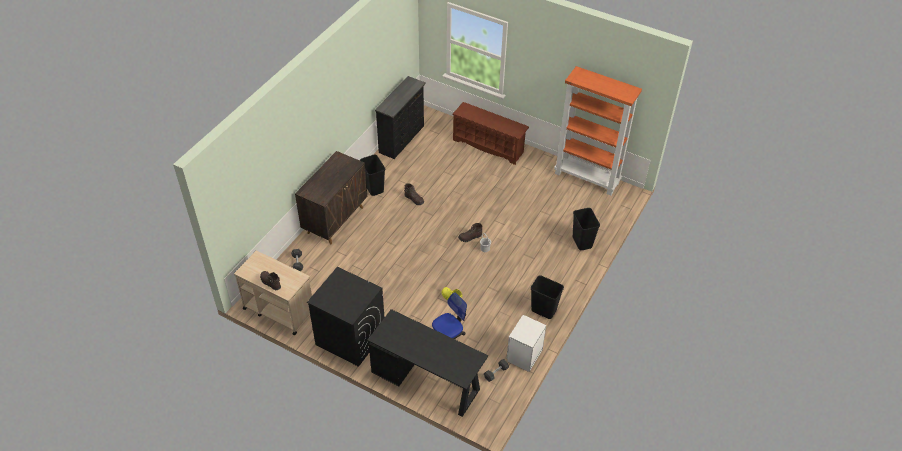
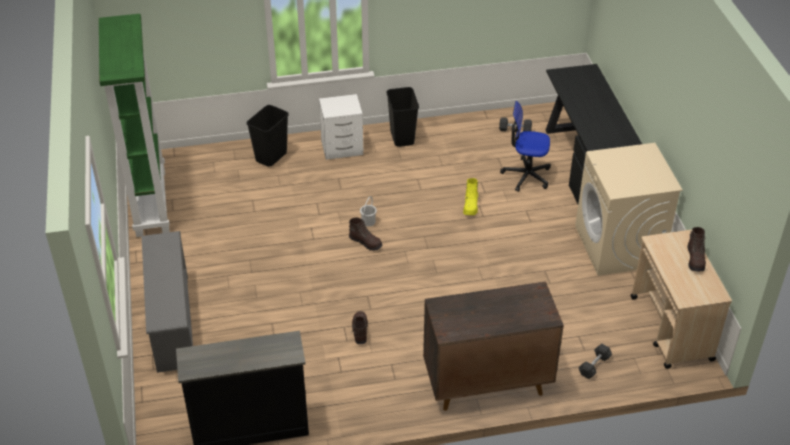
camera: 130 degrees left, 5 degrees down
black washing machine [307,267,385,367] -> beige washing machine [575,143,683,276]
black trash can [360,154,385,196] -> none
brown shoe rack [452,102,529,165] -> grey shoe rack [142,231,193,373]
white nightstand [507,315,546,372] -> white nightstand moved to [319,94,363,160]
orange bookcase [554,66,642,196] -> green bookcase [99,14,170,237]

